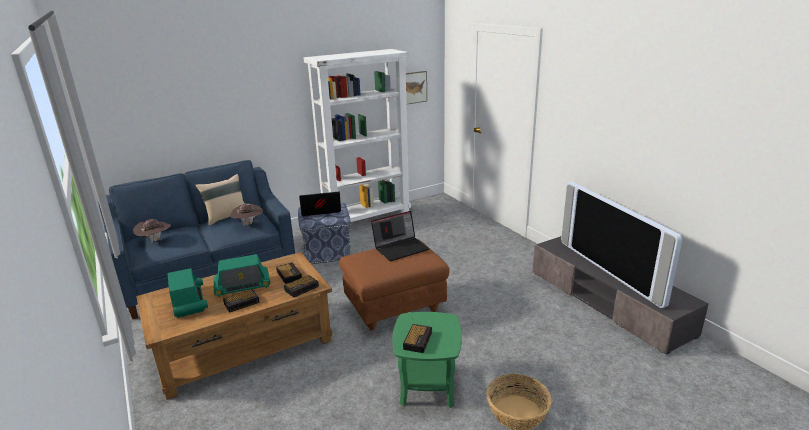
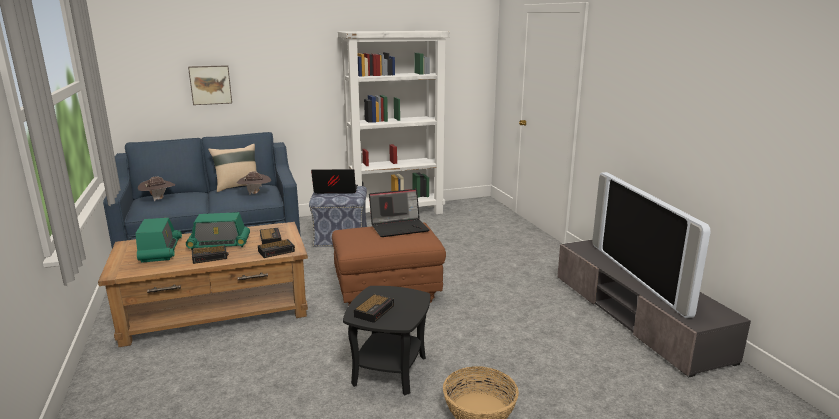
camera: 10 degrees right, 5 degrees down
green side table [392,312,462,408] -> black side table [343,286,430,396]
picture [406,71,427,105] -> picture moved to [188,65,232,105]

